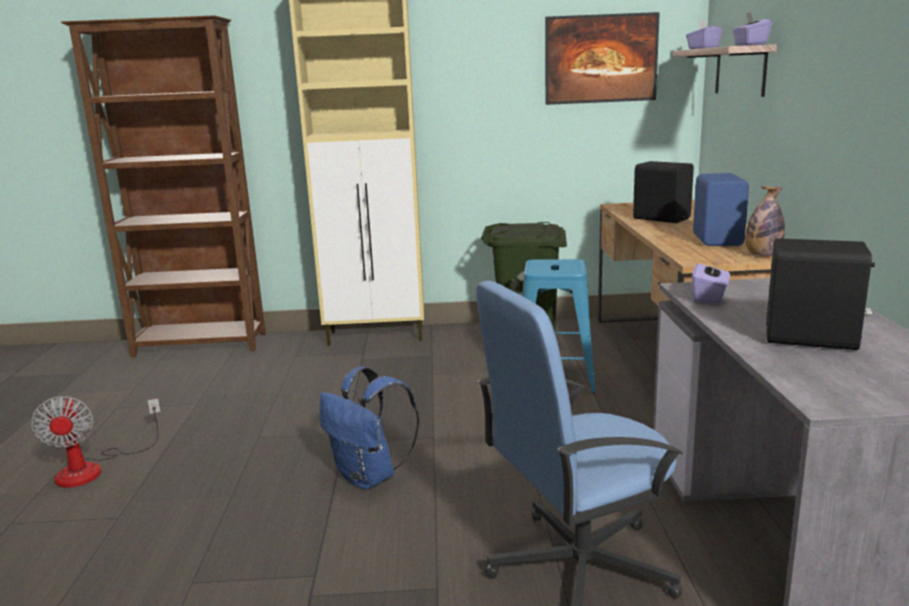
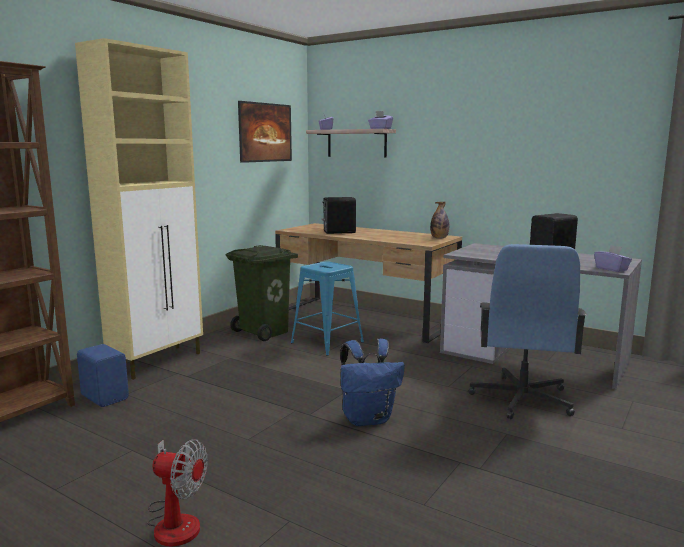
camera: 55 degrees left, 5 degrees down
purple tissue box [692,257,730,304] -> purple tissue box moved to [594,245,632,272]
blue speaker [693,173,749,246] -> blue speaker moved to [77,344,129,407]

